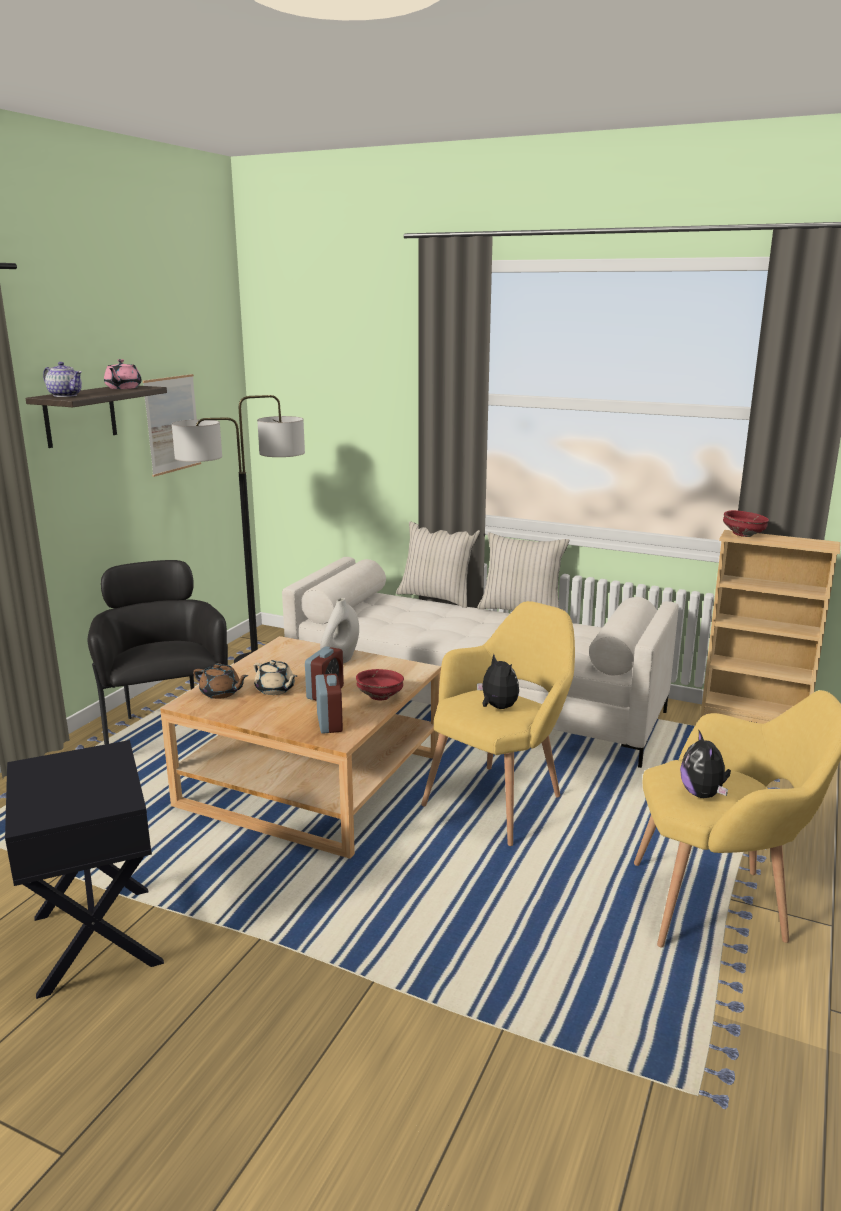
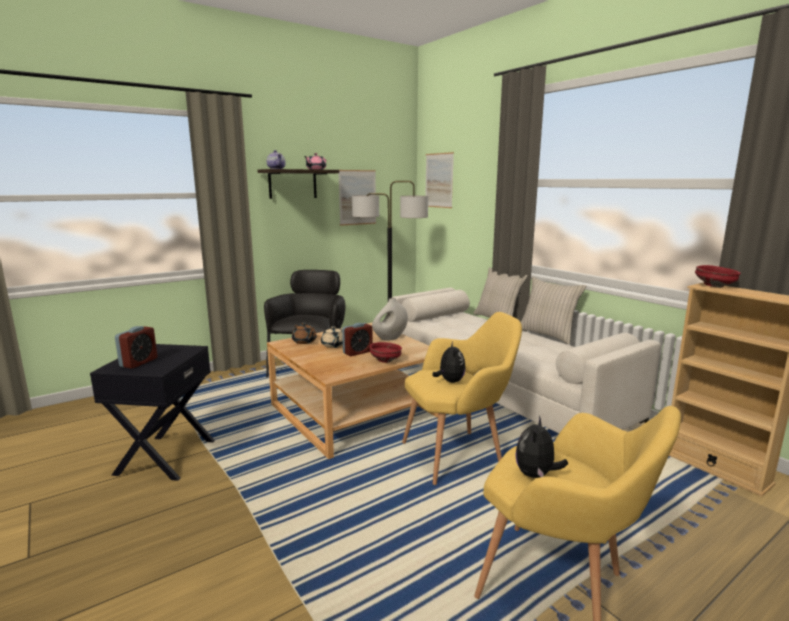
camera: 30 degrees right, 5 degrees down
alarm clock [316,674,343,734] -> alarm clock moved to [115,326,157,369]
none -> picture [425,152,454,208]

